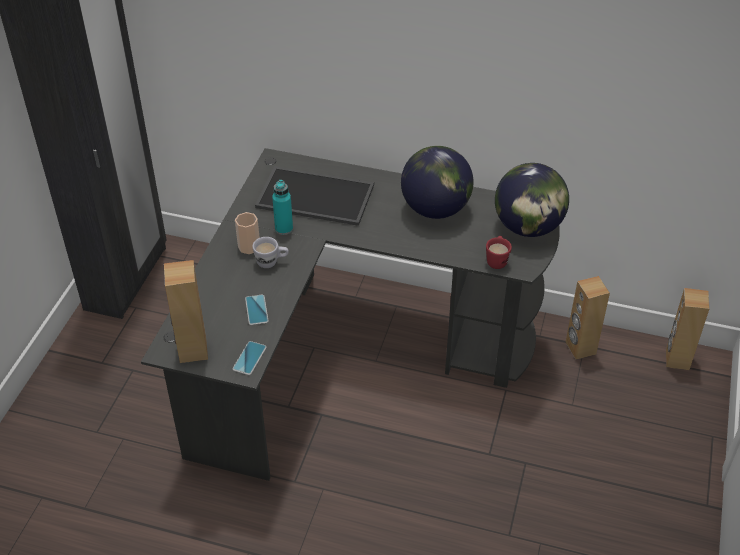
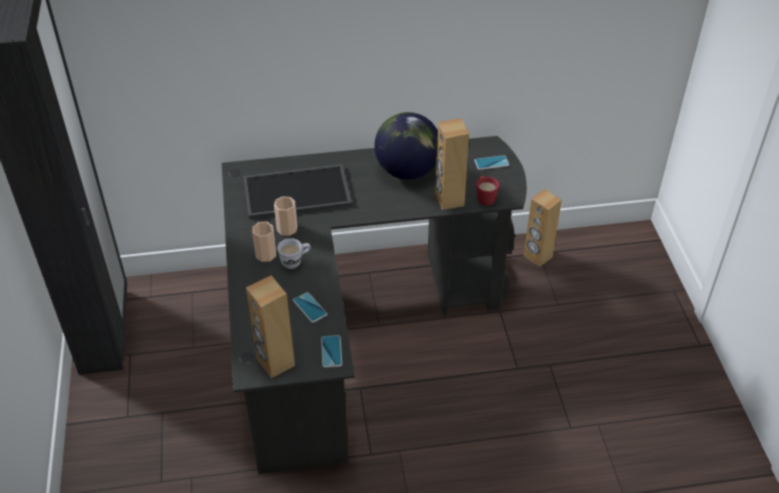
camera: 25 degrees left, 0 degrees up
turquoise bottle [272,180,293,235] -> cup [274,196,298,236]
globe [495,163,569,237] -> phone [474,155,509,170]
brown speaker [666,288,710,370] -> brown speaker moved to [435,118,469,210]

